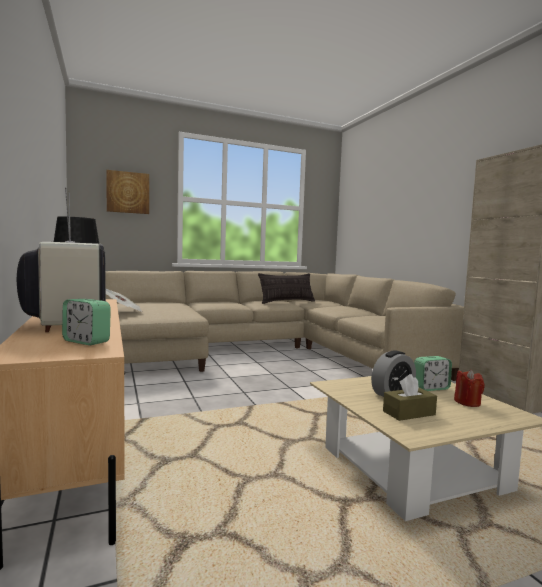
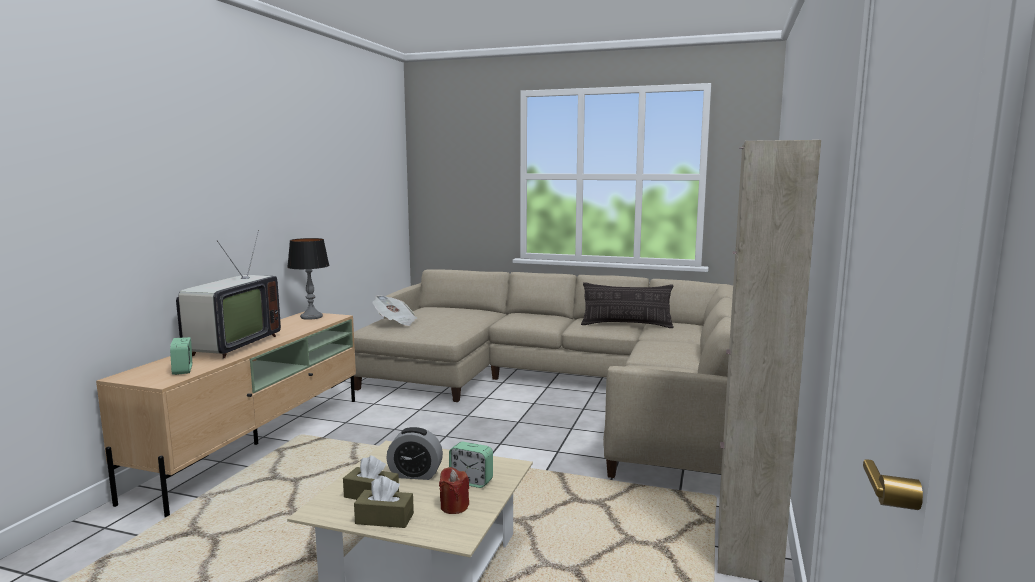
camera: 40 degrees right, 5 degrees up
picture [106,170,149,214] -> none
none -> brown tissue box [354,477,414,528]

